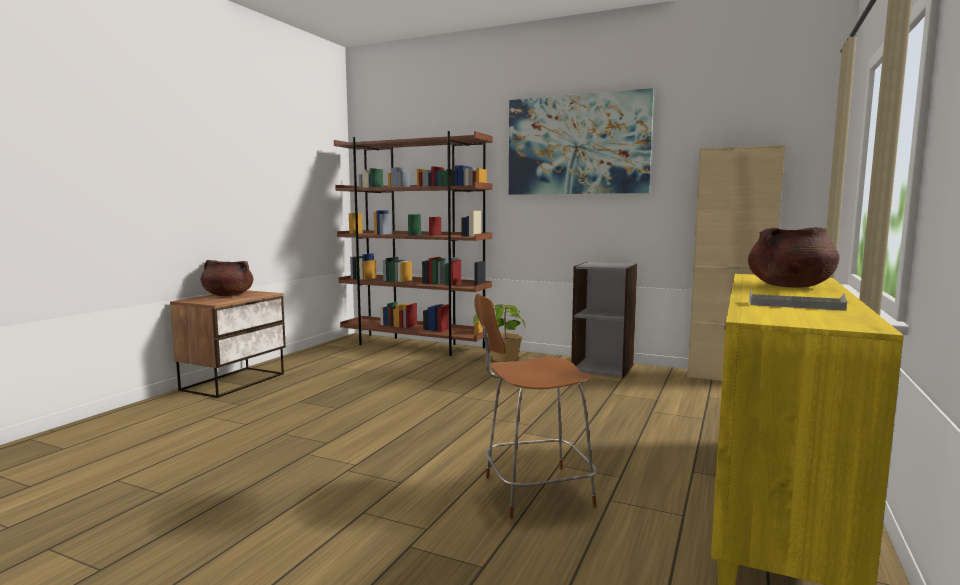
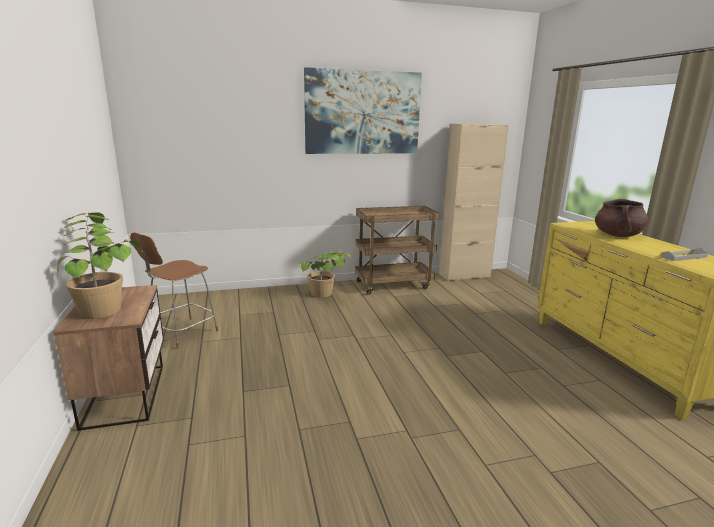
camera: 40 degrees left, 10 degrees up
brown cooking pot [200,260,253,296] -> potted plant [57,213,141,319]
brown bookcase [334,131,492,356] -> none
brown chair [475,293,597,519] -> brown chair moved to [130,232,218,349]
grey bookcase [571,262,637,378] -> brown cart [355,206,439,295]

